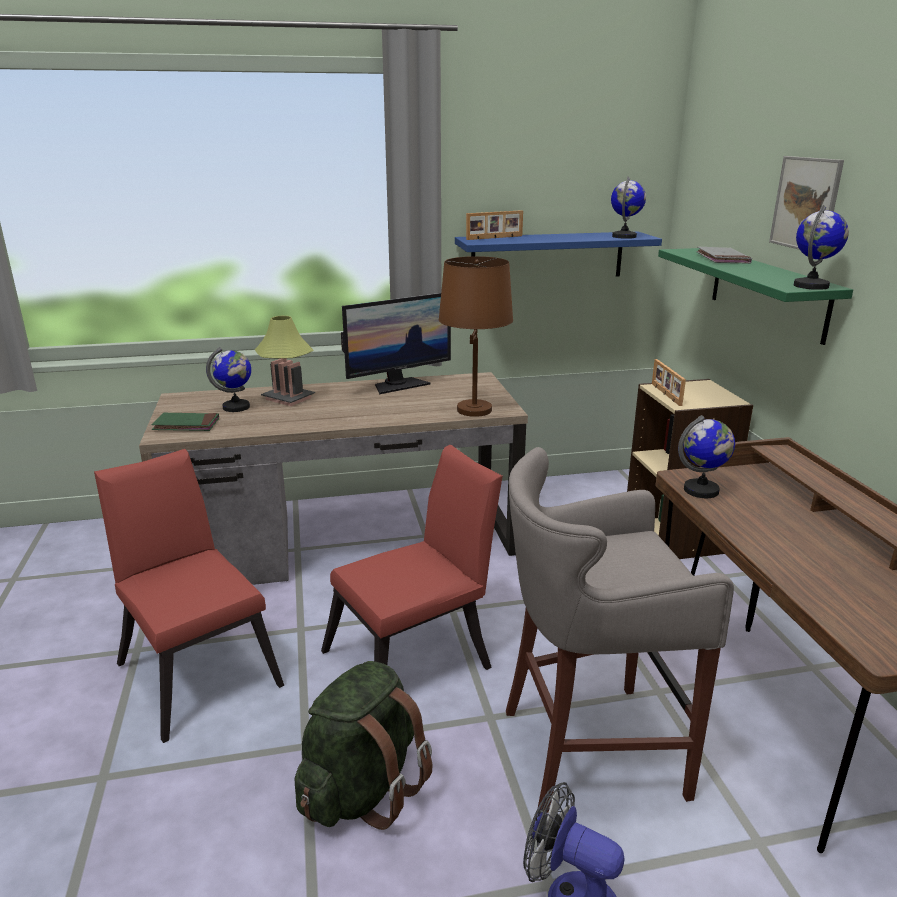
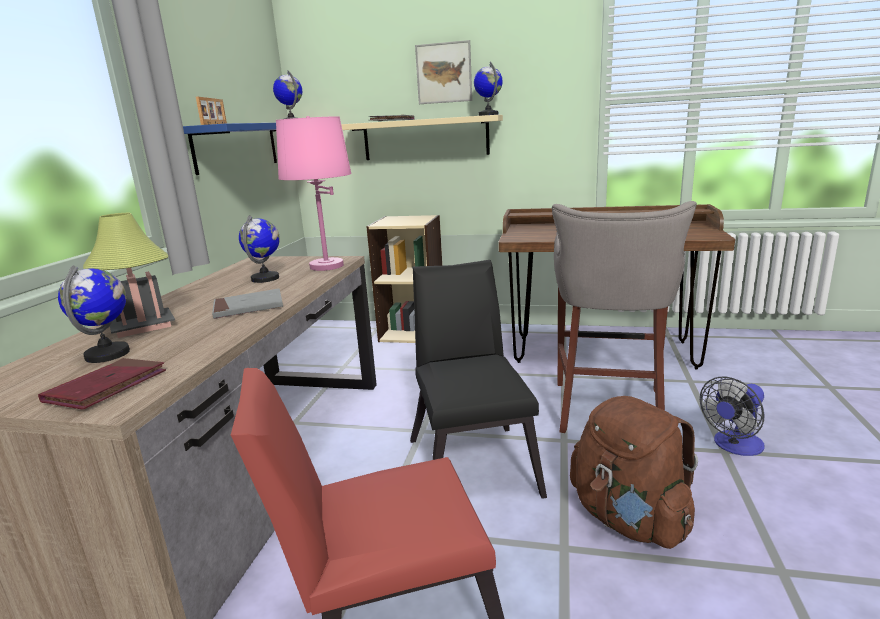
camera: 65 degrees left, 5 degrees down
green book [151,413,219,431] -> red book [38,358,166,410]
green backpack [295,661,432,830] -> brown backpack [570,396,698,549]
red chair [321,445,503,670] -> black chair [410,260,547,499]
monitor [341,293,451,394] -> none
brown table lamp [439,256,513,417] -> pink table lamp [276,116,352,271]
picture frame [652,359,686,406] -> none
green shelf [658,248,853,345] -> beige shelf [341,115,503,160]
globe [678,415,735,498] -> globe moved to [239,215,280,283]
none -> grey book [212,289,283,319]

